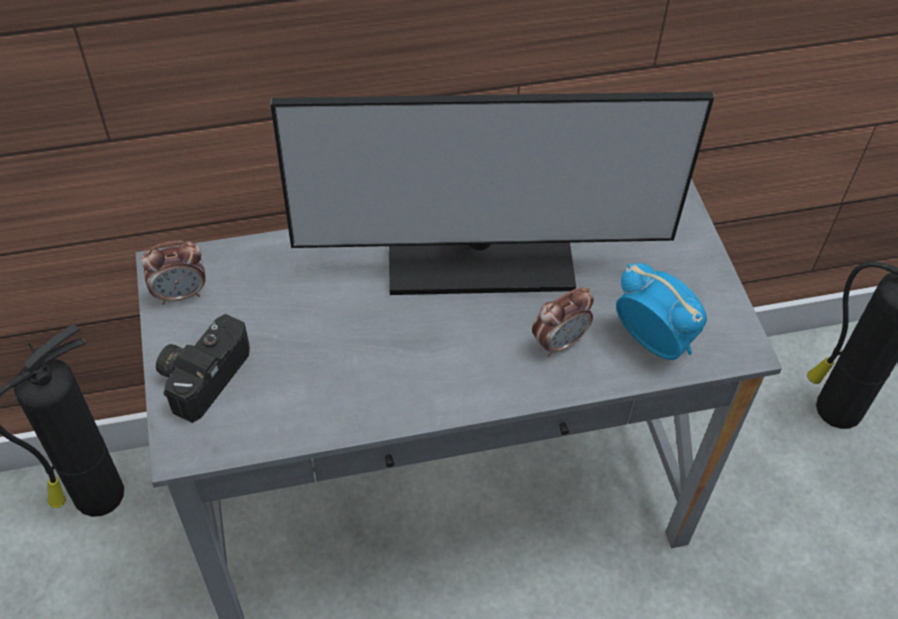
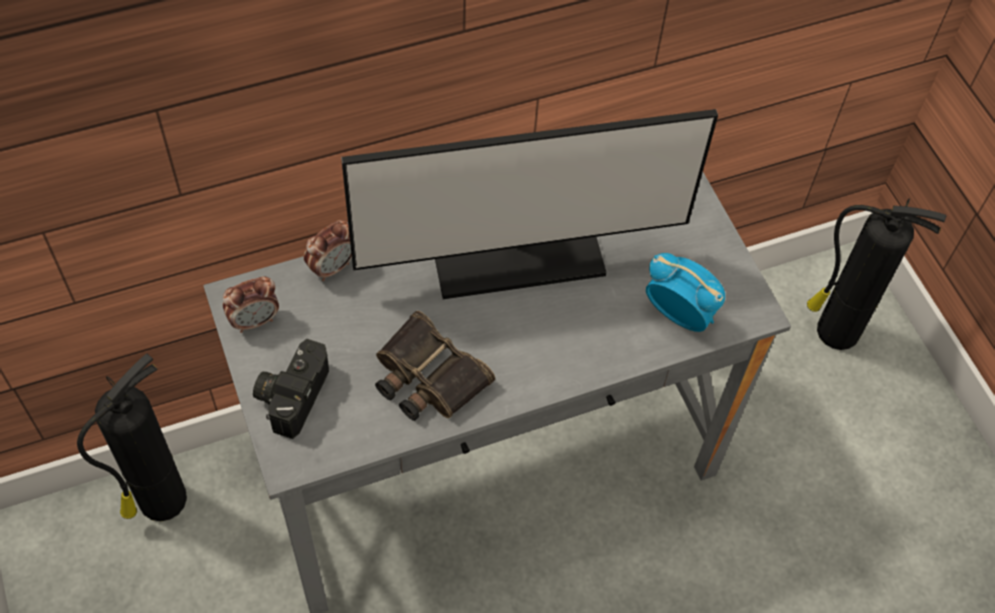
camera: 10 degrees left, 5 degrees up
alarm clock [532,287,594,357] -> alarm clock moved to [304,220,352,281]
none -> binoculars [375,310,495,421]

